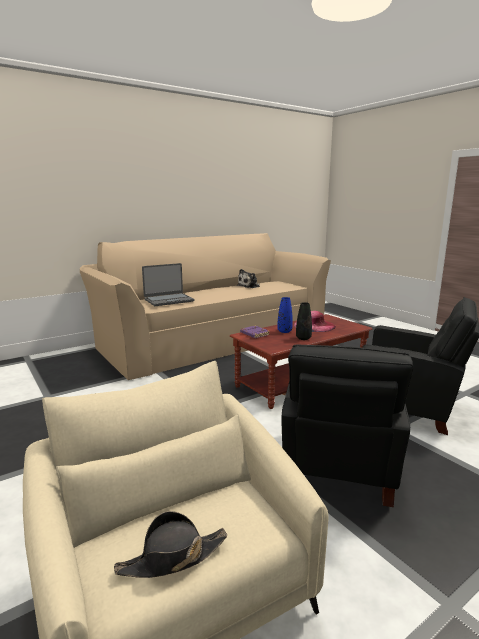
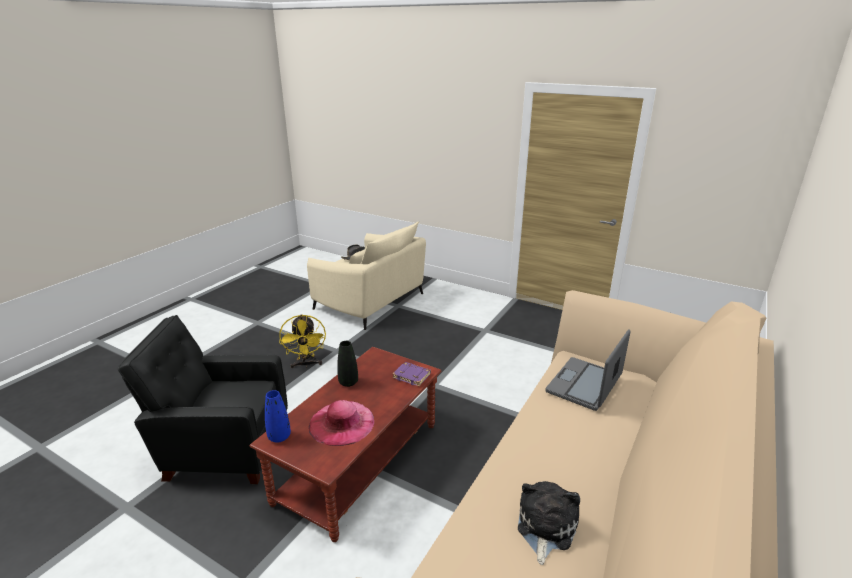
camera: 155 degrees right, 10 degrees up
blue vase [277,297,293,333] -> blue vase moved to [265,390,291,443]
black armchair [281,345,414,507] -> yellow fan [279,315,326,368]

